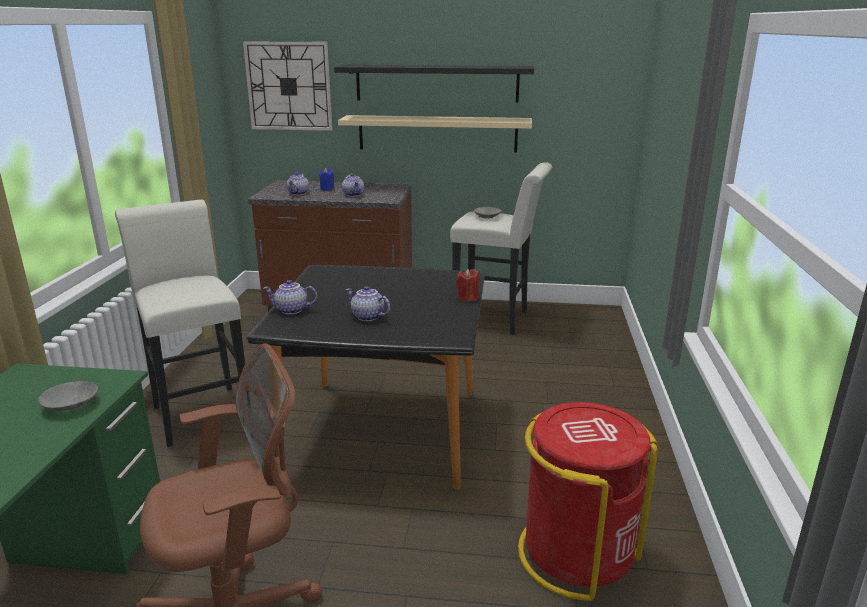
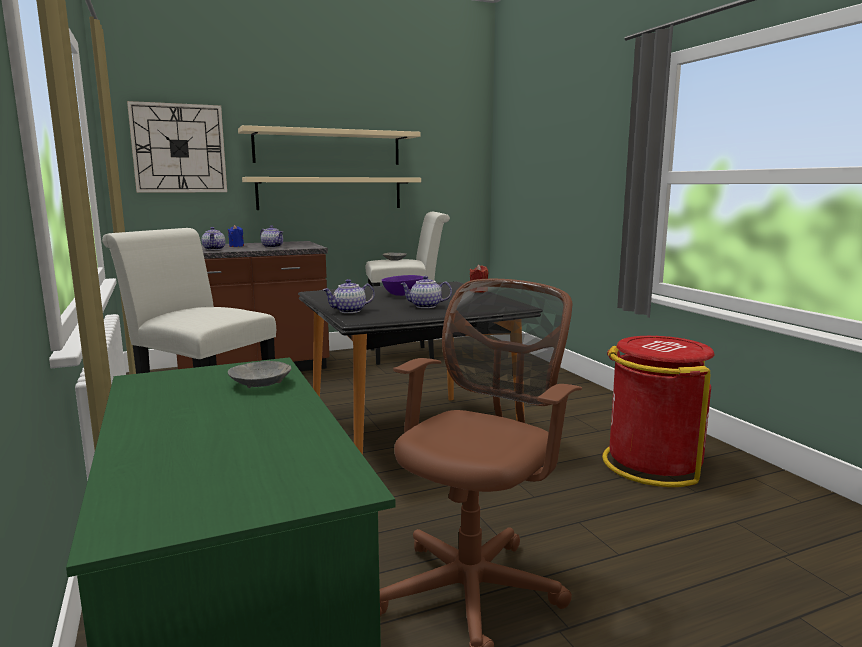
camera: 30 degrees left, 10 degrees down
black shelf [334,65,534,103] -> beige shelf [238,125,421,165]
none -> purple bowl [382,275,424,296]

